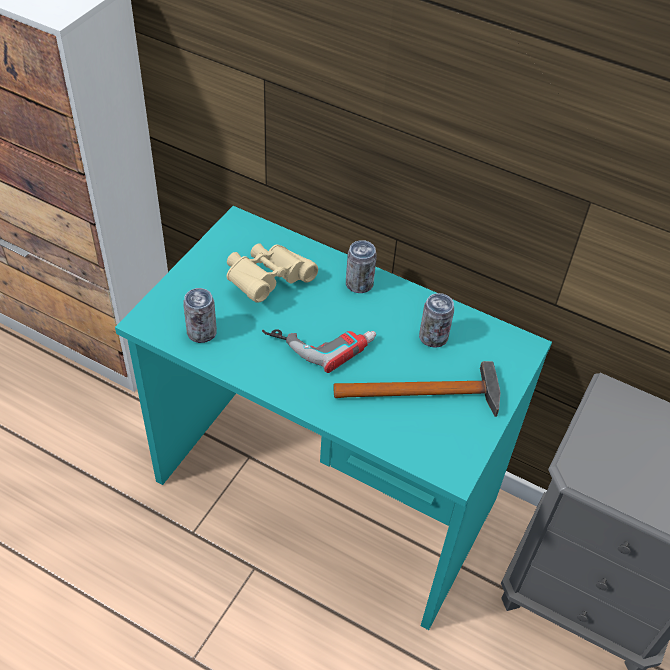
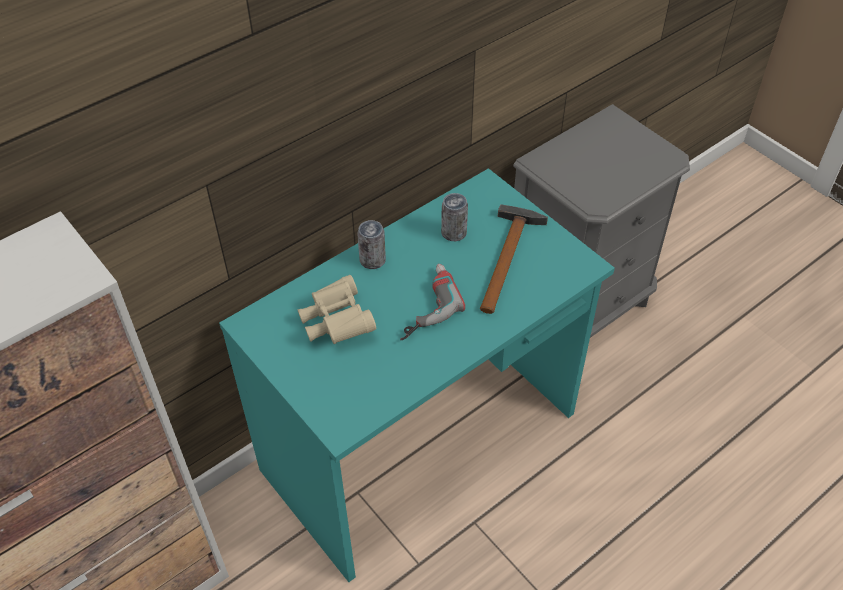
camera: 65 degrees left, 0 degrees up
can [183,288,217,343] -> none

